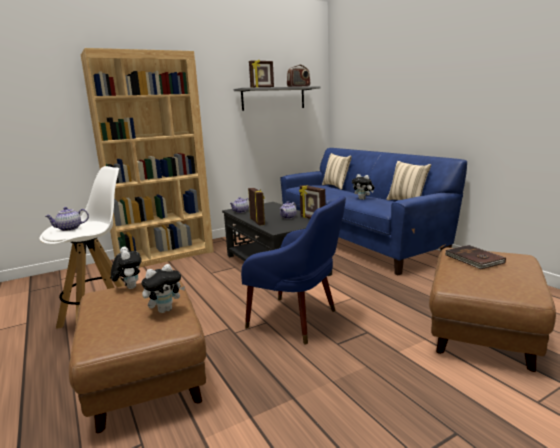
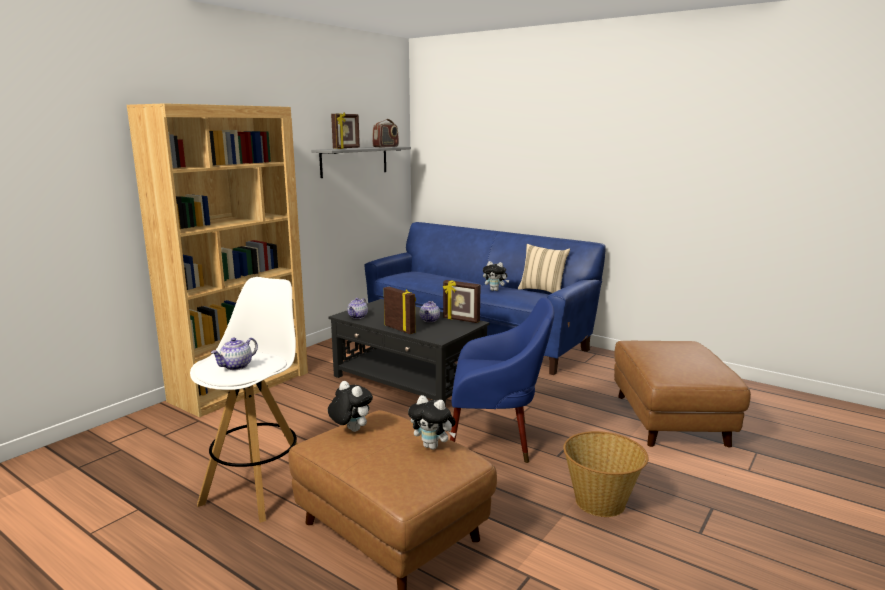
camera: 25 degrees left, 0 degrees up
plush toy [141,264,185,313] -> plush toy turned 90 degrees clockwise [408,395,456,450]
beige pillow [322,153,352,190] -> none
brown book [445,245,506,269] -> none
none -> basket [563,431,649,517]

